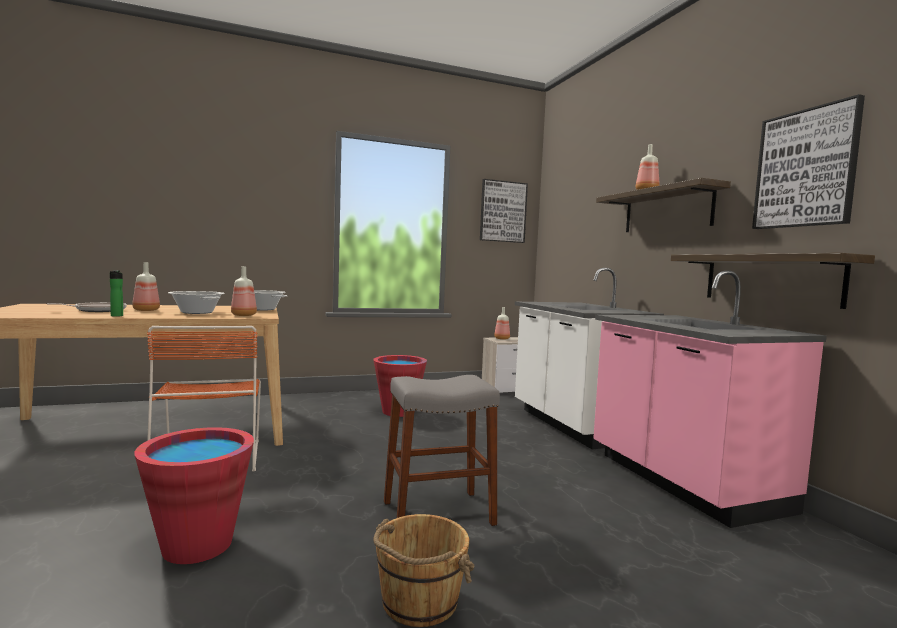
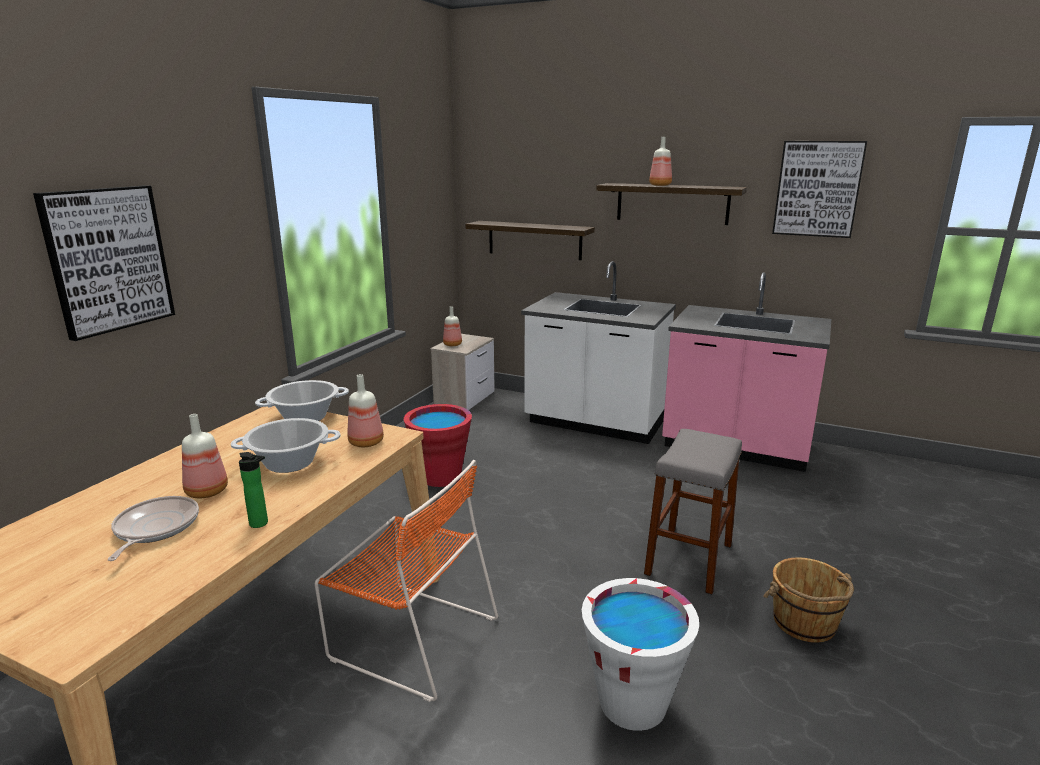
camera: 45 degrees left, 15 degrees up
red bucket [134,427,254,564] -> white bucket [582,578,699,731]
picture [480,179,528,243] -> picture moved to [33,185,175,341]
shelf [671,253,875,309] -> shelf moved to [465,221,595,260]

